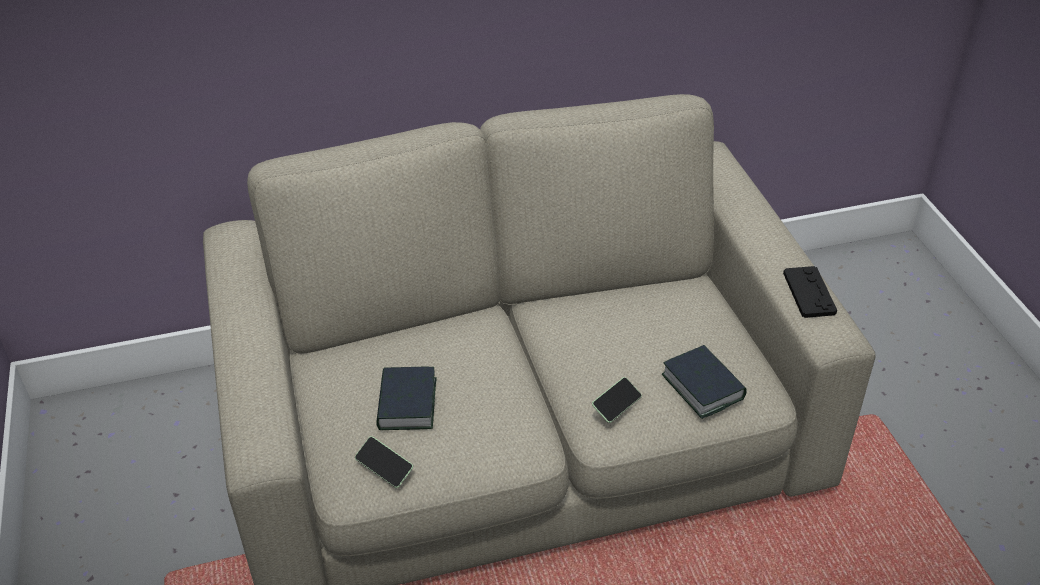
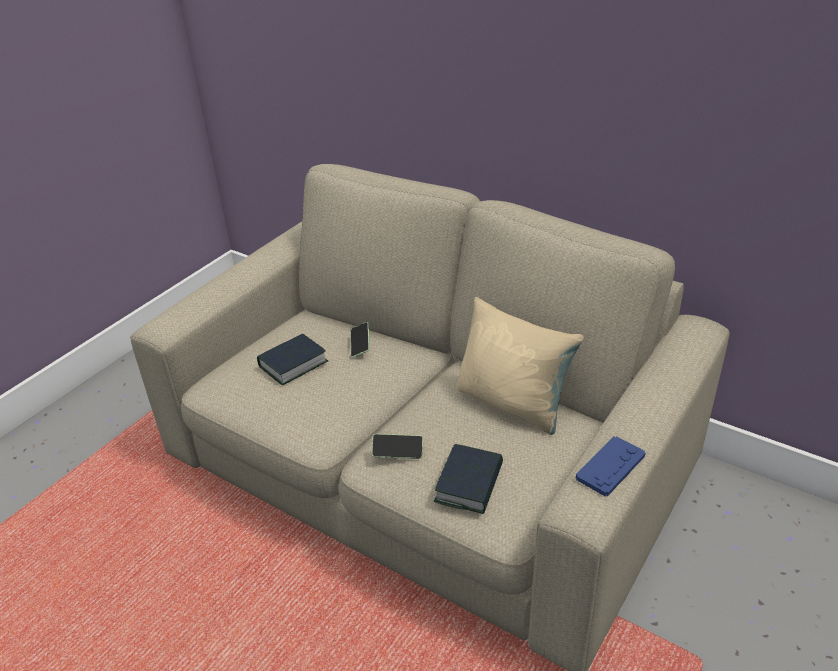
camera: 50 degrees right, 5 degrees down
phone [355,436,413,488] -> phone moved to [351,322,370,357]
black game controller [783,266,837,318] -> blue game controller [576,436,645,496]
none -> beige pillow [456,297,584,435]

